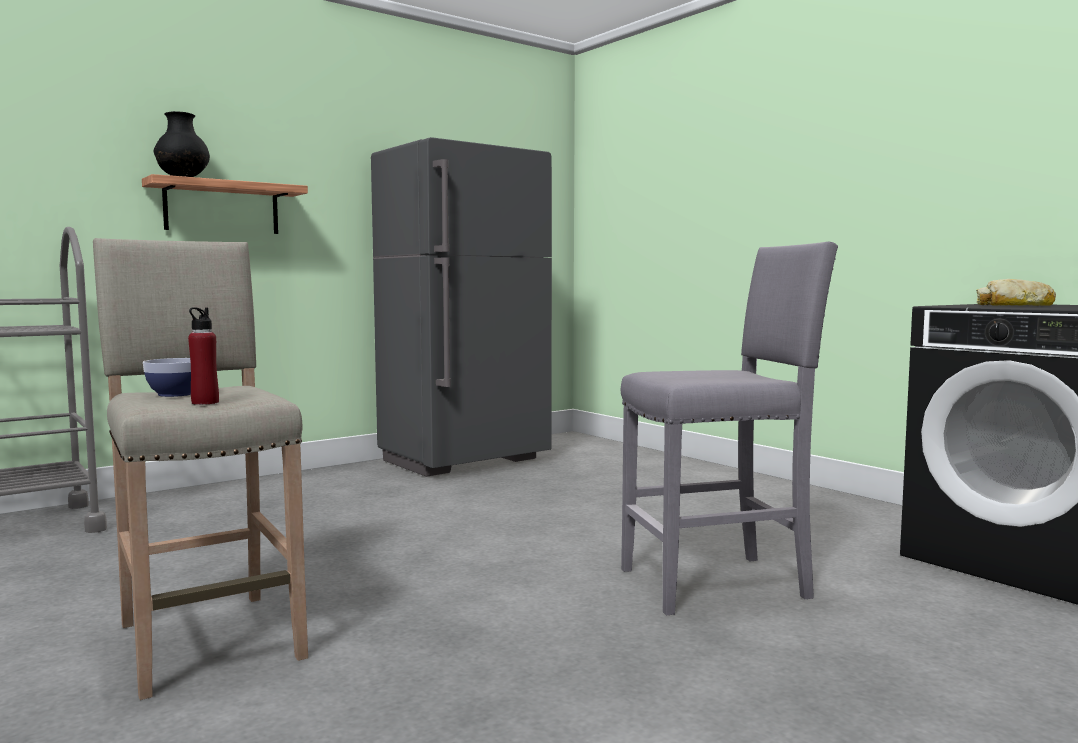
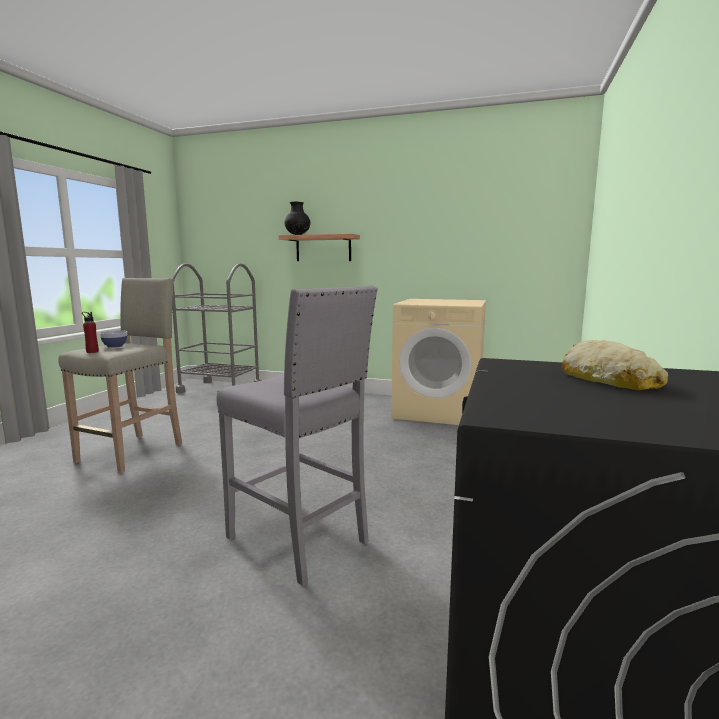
camera: 55 degrees right, 5 degrees up
grey fridge [371,137,552,477] -> beige washing machine [391,299,486,425]

